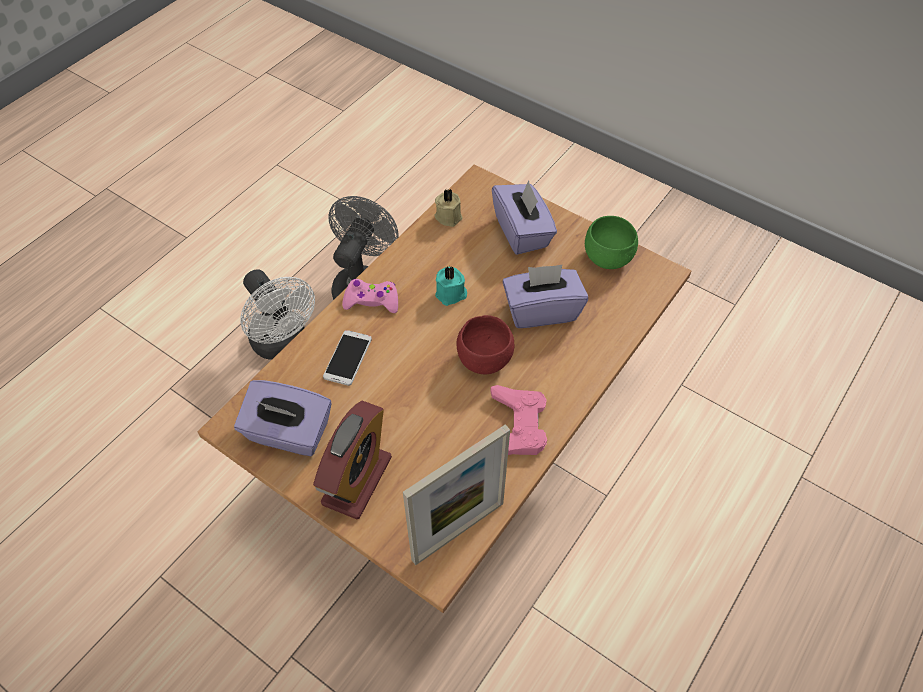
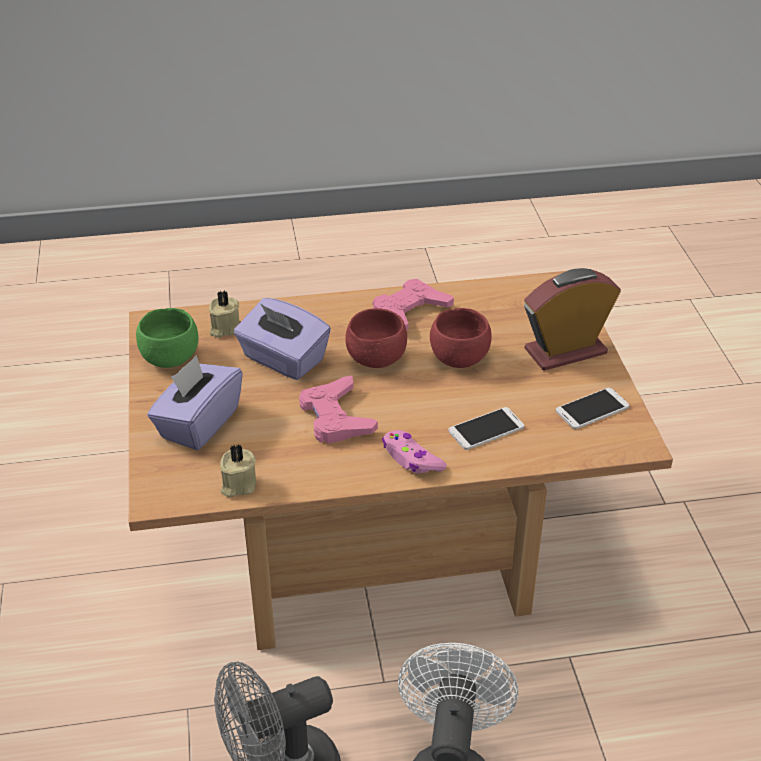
camera: 135 degrees left, 15 degrees down
purple tissue box [234,380,331,456] -> phone [556,388,630,429]
picture frame [403,424,510,566] -> none
turquoise candle [435,267,467,306] -> pink game controller [299,376,378,444]
none -> beige candle [209,290,239,338]
none -> red bowl [430,308,492,368]

